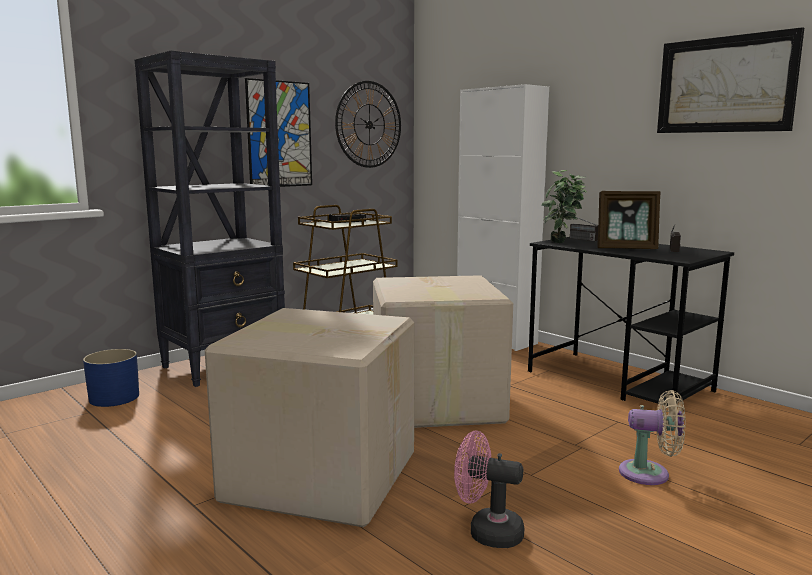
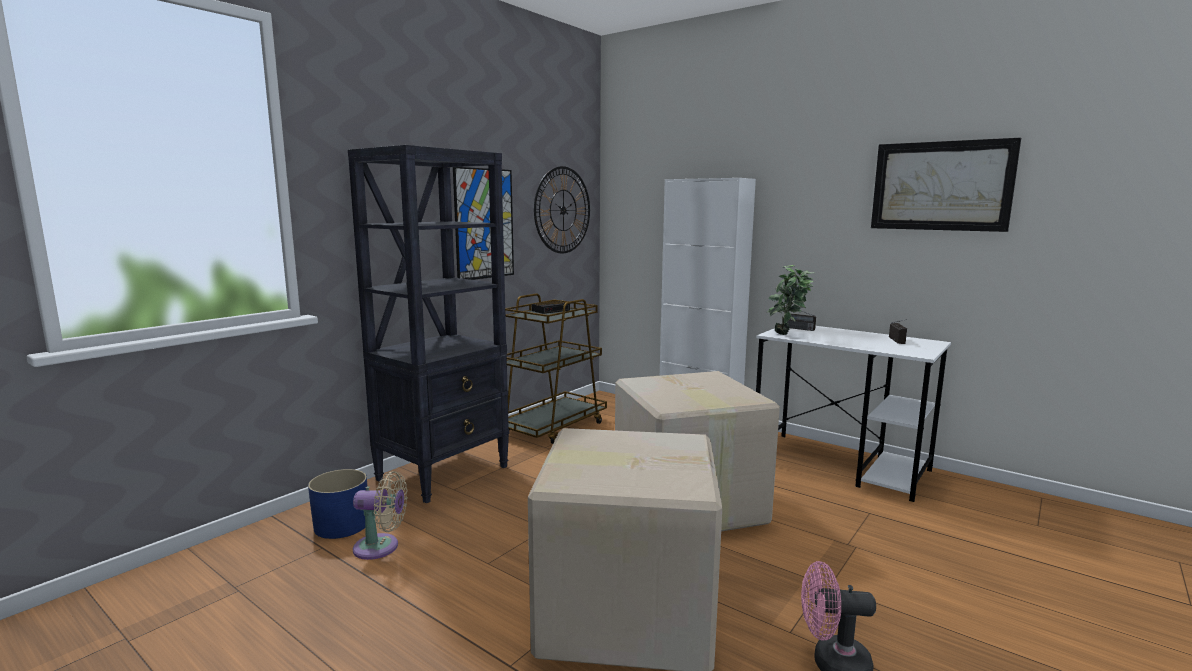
camera: 10 degrees left, 0 degrees up
black desk [528,237,734,406] -> white desk [756,326,951,502]
picture frame [597,191,661,249] -> none
beige fan [619,390,685,485] -> beige fan moved to [353,471,407,560]

